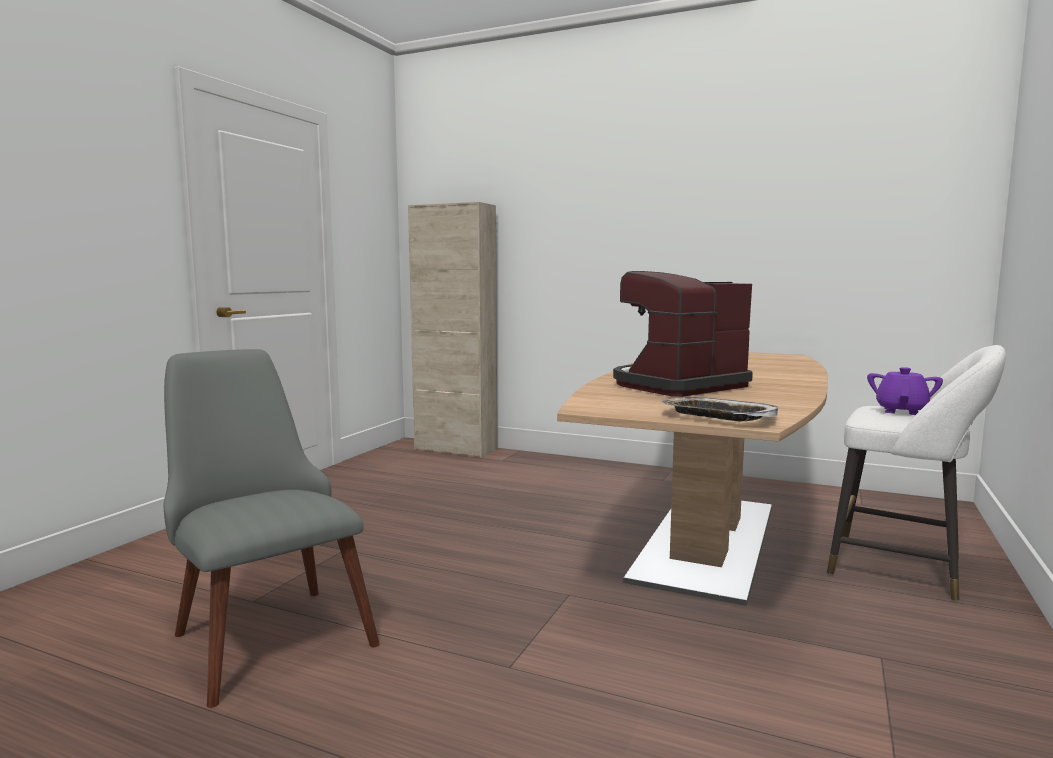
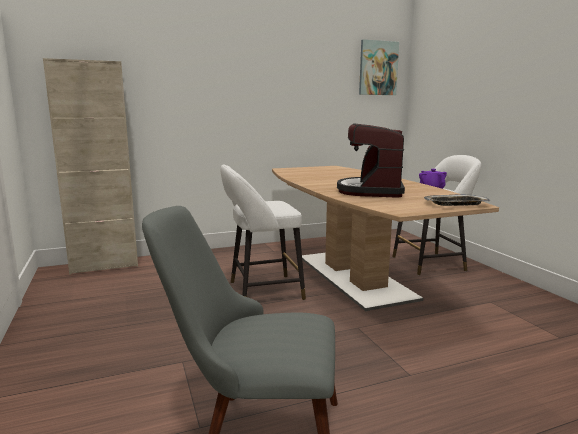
camera: 45 degrees left, 5 degrees up
none -> white stool [220,164,306,300]
none -> picture [359,39,399,95]

